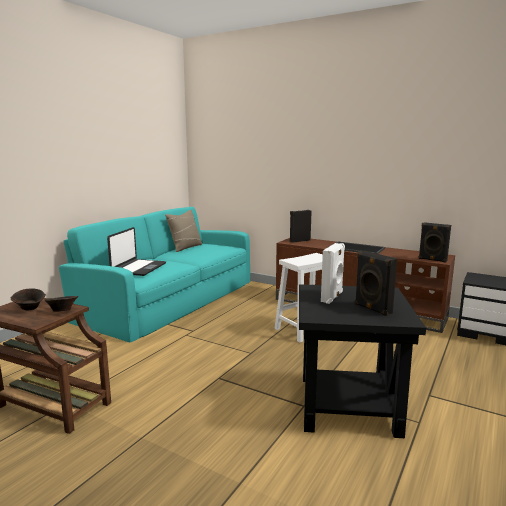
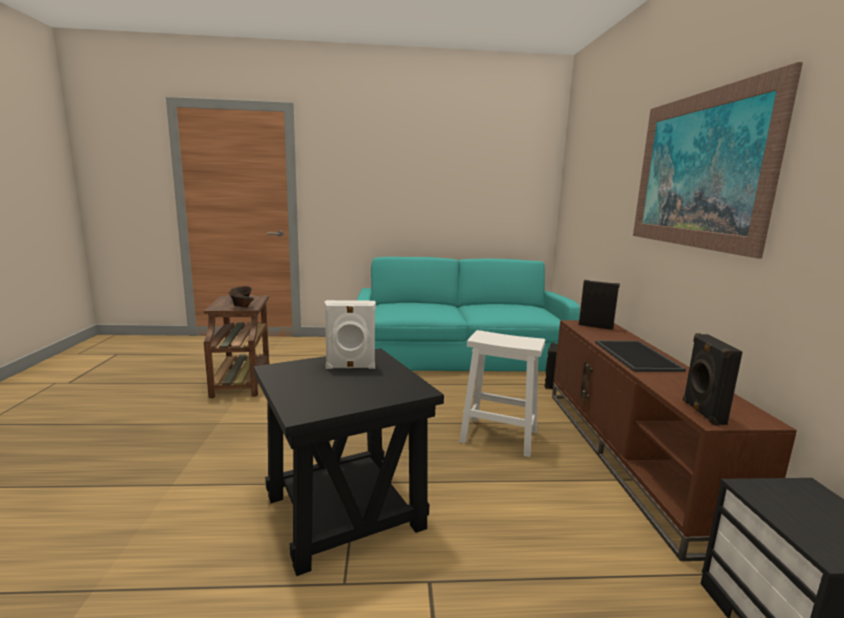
camera: 55 degrees right, 0 degrees up
laptop [107,227,166,276] -> none
beige pillow [165,210,202,252] -> none
black speaker [355,251,397,316] -> black speaker moved to [544,343,558,389]
none -> picture [633,62,803,259]

